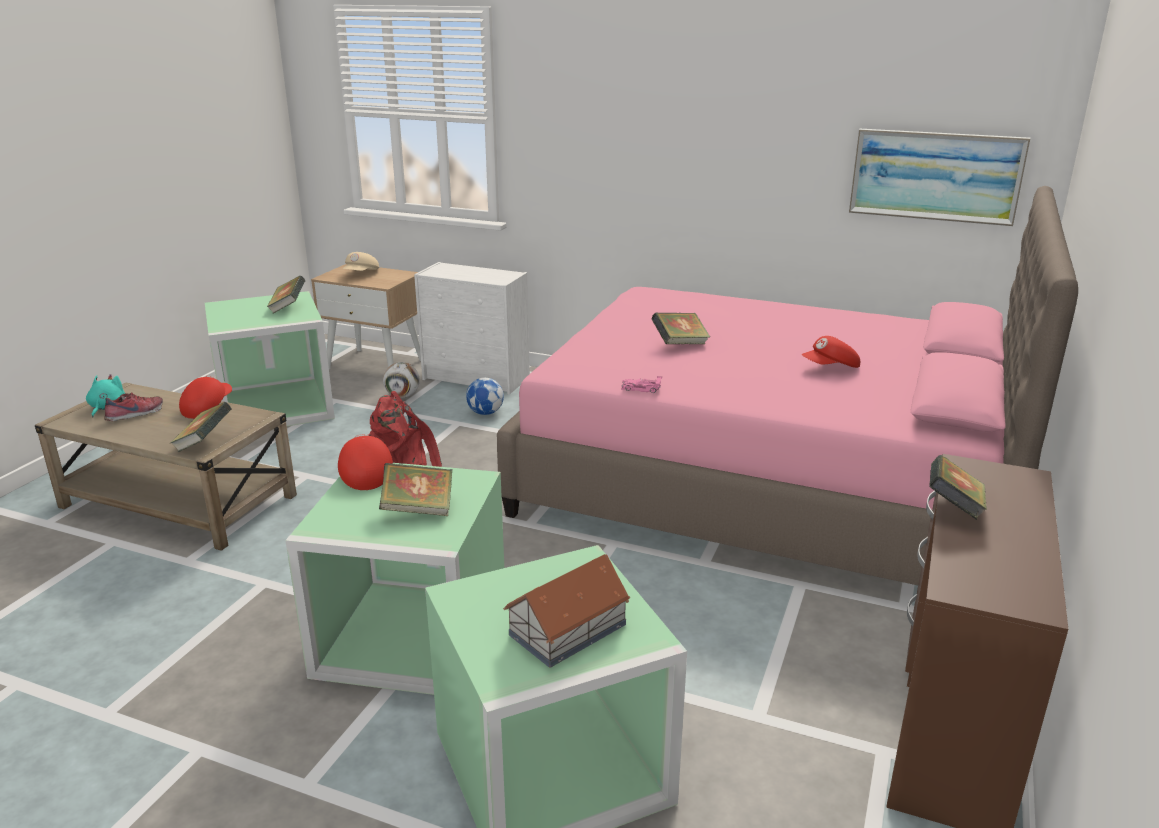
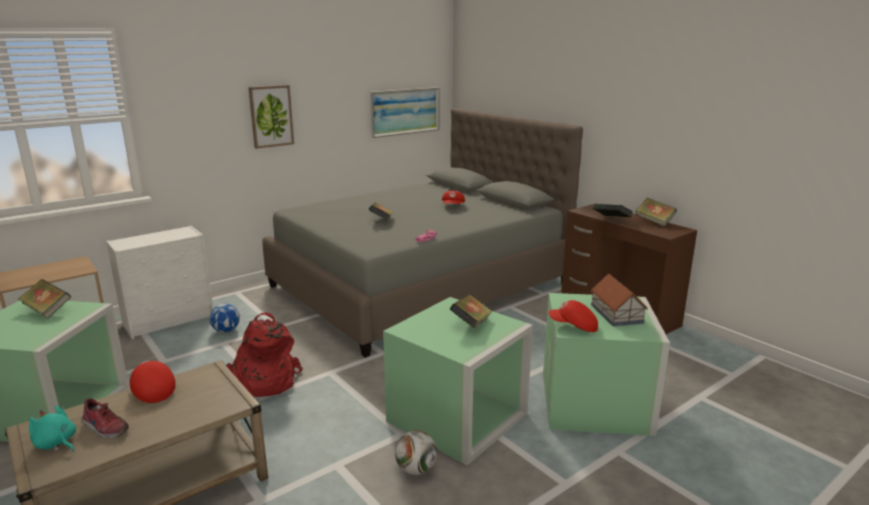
camera: 60 degrees left, 5 degrees down
shoe [104,392,163,421] -> shoe turned 135 degrees clockwise [81,398,128,439]
book [171,402,231,452] -> book moved to [635,198,676,227]
red cap [338,434,393,490] -> red cap moved to [548,300,598,332]
beige cap [343,252,379,271] -> none
football [383,362,420,398] -> football moved to [395,430,437,475]
pink bed [497,186,1078,585] -> grey bed [263,108,583,358]
none -> picture [248,85,294,149]

